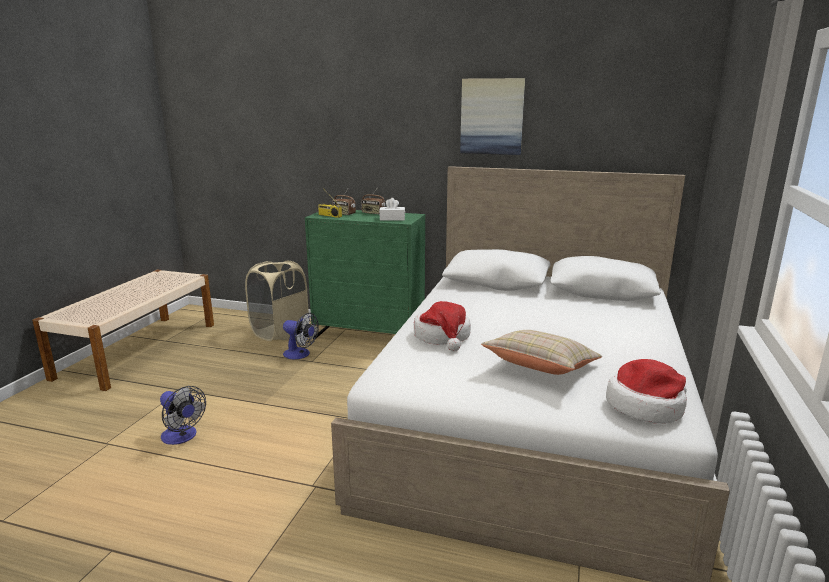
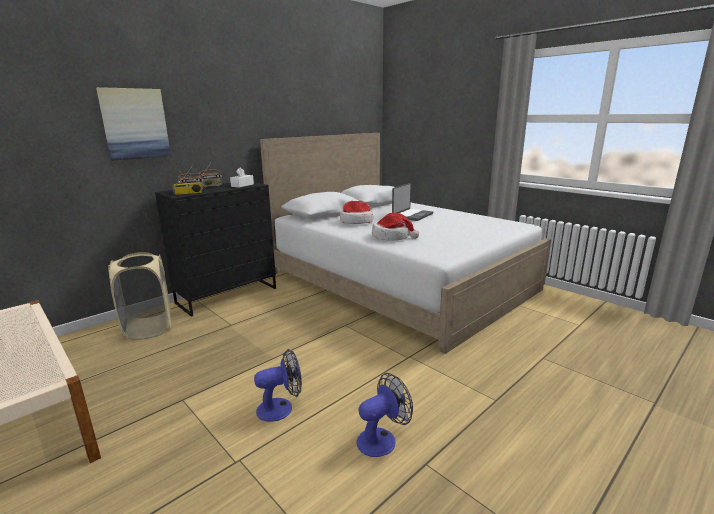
camera: 60 degrees left, 0 degrees up
fan [283,313,319,359] -> fan moved to [356,373,413,457]
green dresser [305,210,425,339] -> black dresser [155,182,276,317]
picture [460,78,525,155] -> picture moved to [96,87,171,161]
beige pillow [481,330,602,375] -> none
hat [606,359,687,424] -> hat moved to [340,201,373,224]
none -> laptop [392,183,434,221]

